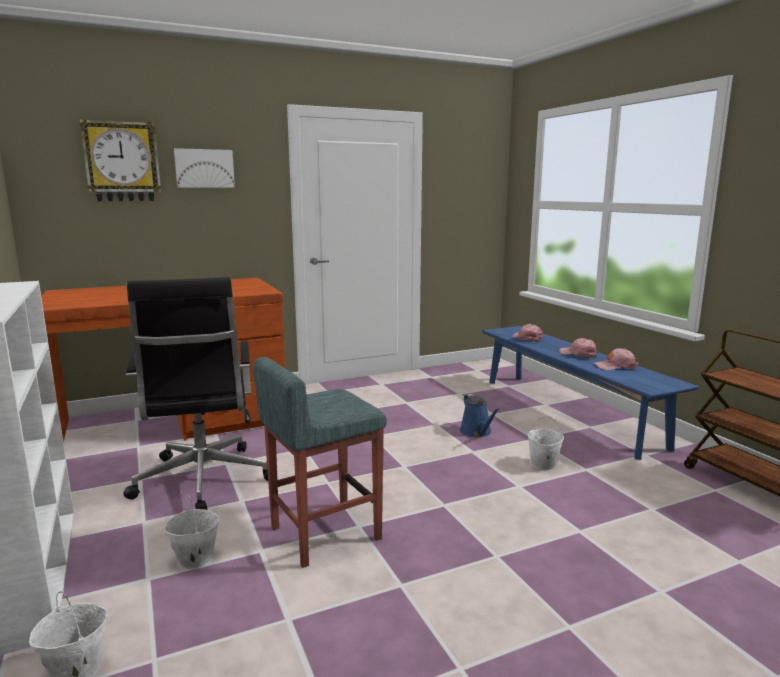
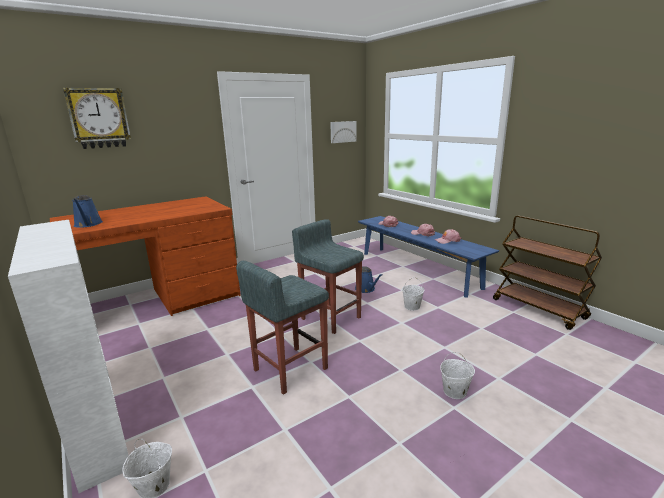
camera: 10 degrees left, 5 degrees up
black office chair [124,277,268,510] -> none
white bucket [164,496,220,569] -> white bucket moved to [440,352,475,399]
picture [174,148,235,188] -> picture moved to [330,121,356,143]
none -> blue watering can [72,195,103,228]
none -> grey stool [292,219,364,334]

